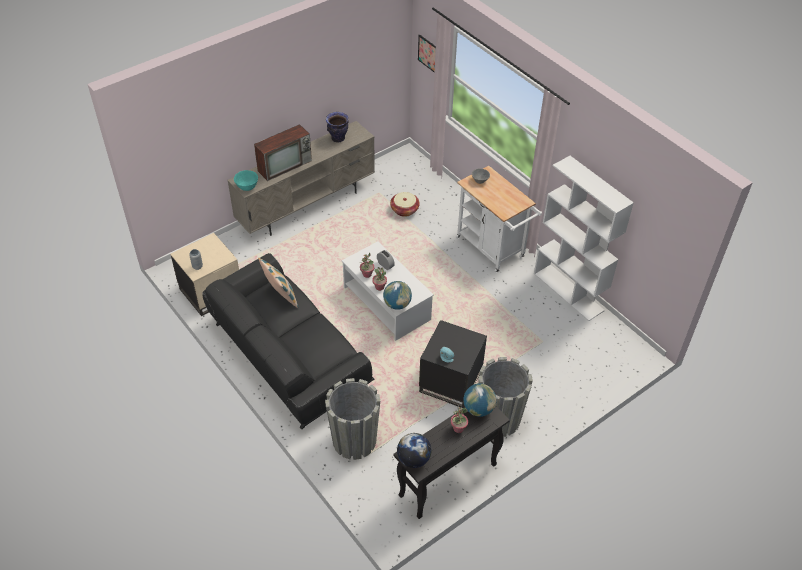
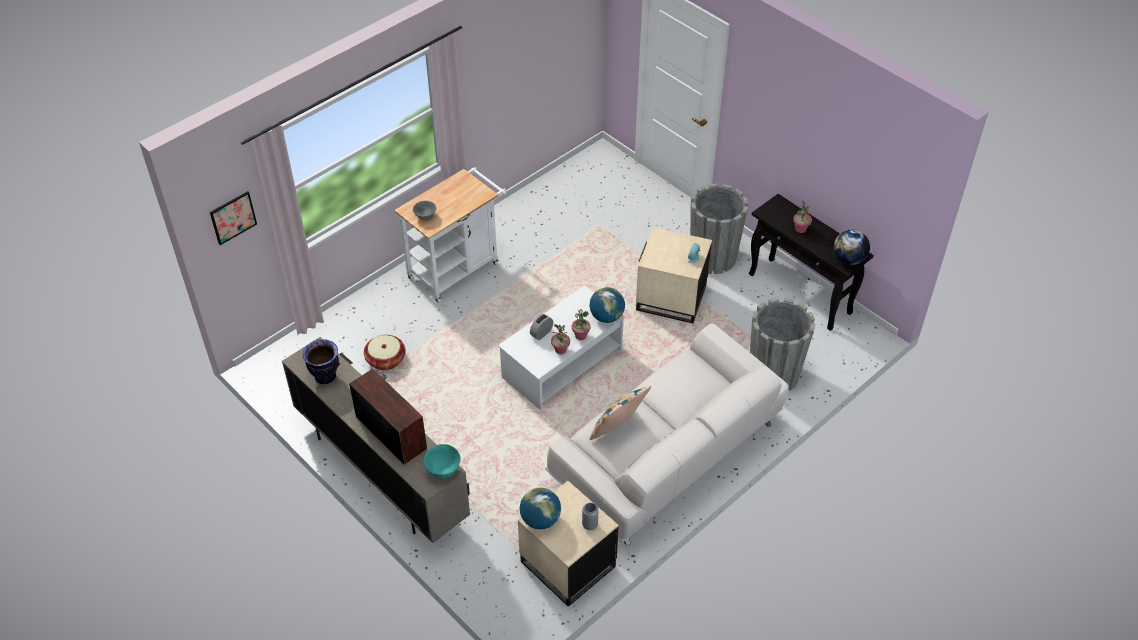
camera: 95 degrees left, 0 degrees up
black sofa [202,253,374,429] -> white sofa [545,323,789,546]
black side table [419,320,487,408] -> beige side table [636,227,712,323]
globe [463,384,496,417] -> globe moved to [520,487,561,529]
white bookcase [534,156,634,321] -> none

